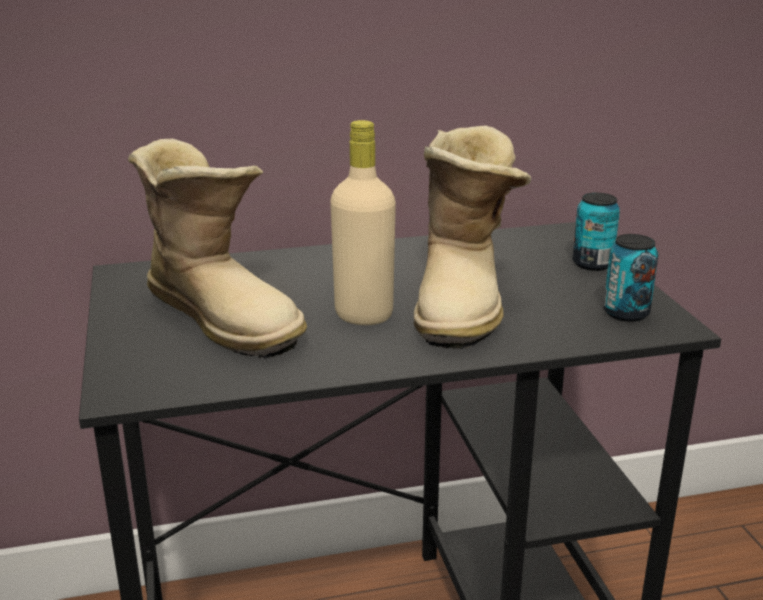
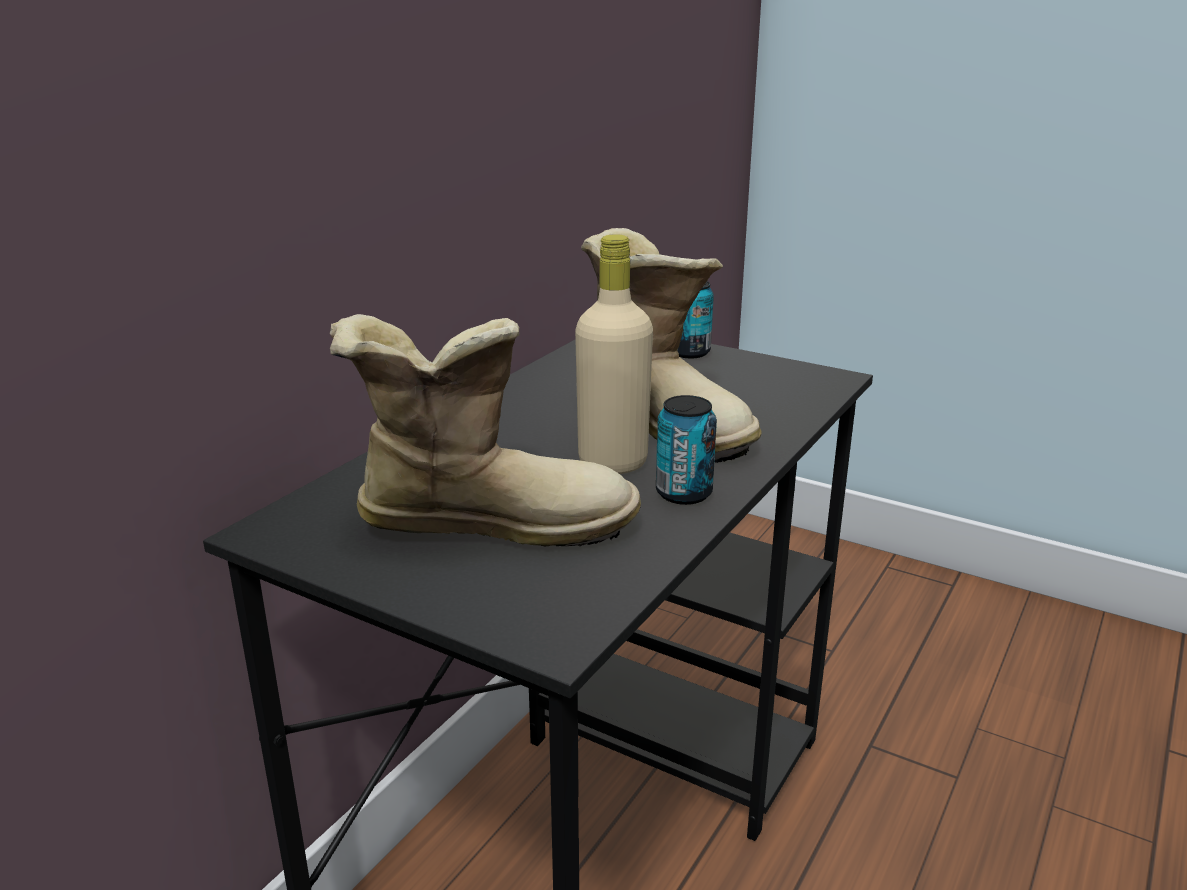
camera: 45 degrees left, 0 degrees up
can [603,234,658,322] -> can moved to [656,395,717,505]

